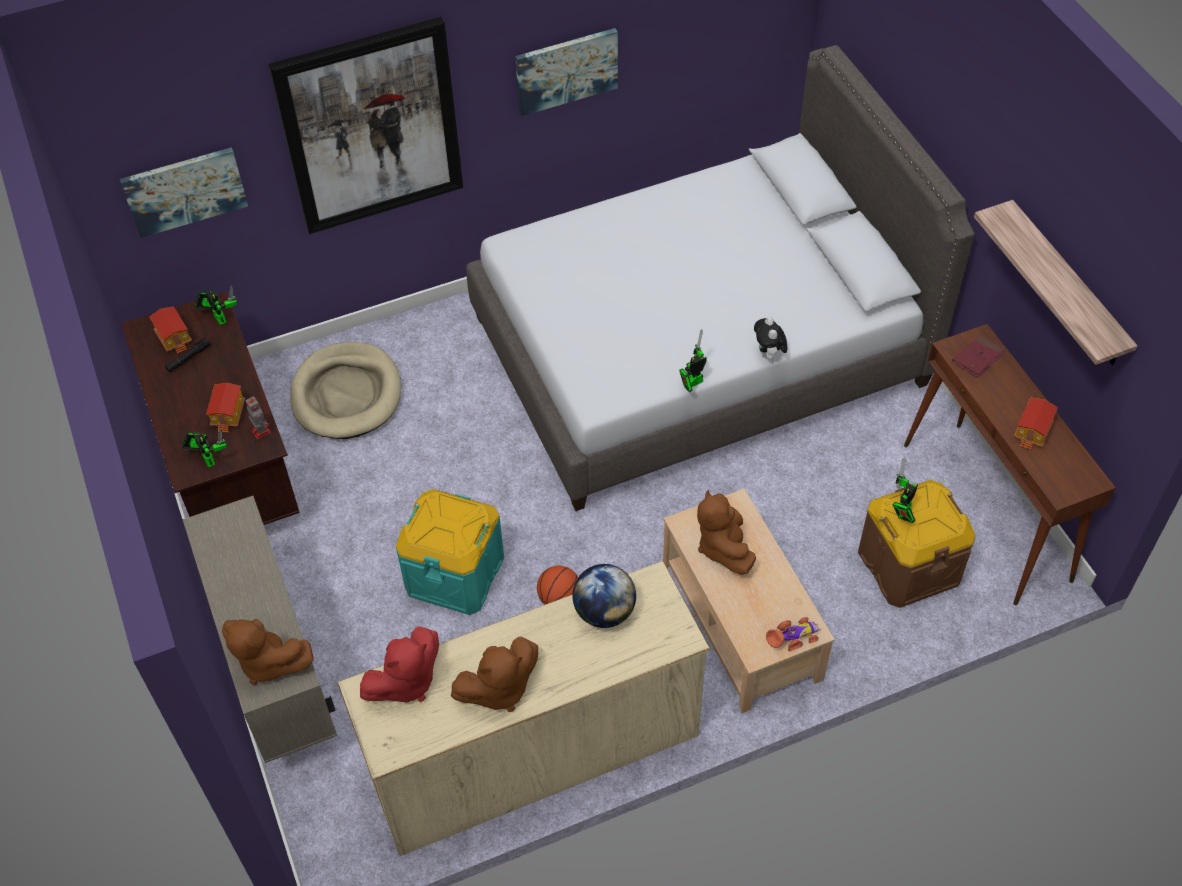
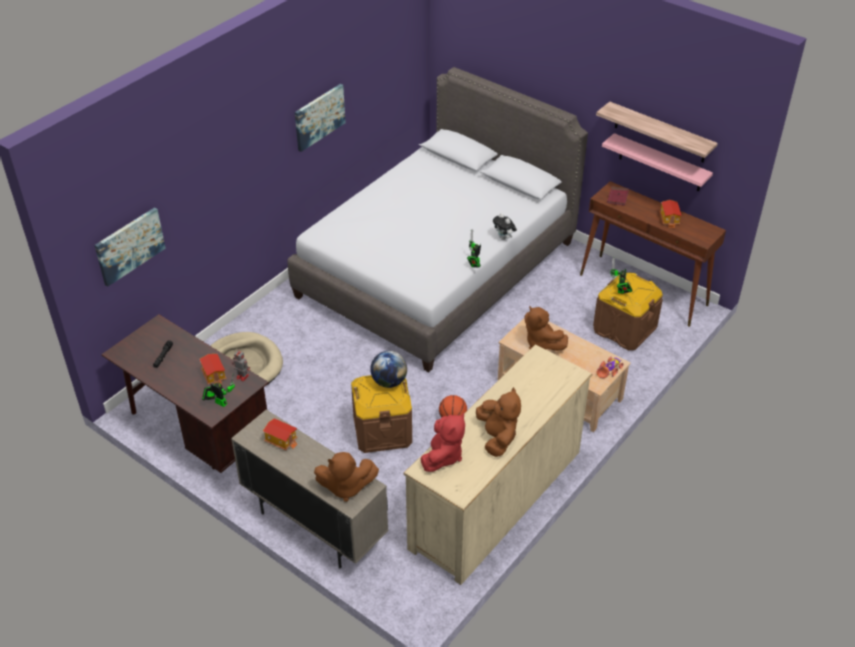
camera: 30 degrees left, 10 degrees down
toy house [150,306,192,354] -> toy house moved to [263,418,297,450]
toy robot [195,286,237,325] -> none
picture [268,17,463,234] -> none
turquoise storage box [396,489,504,615] -> brown storage box [351,375,412,453]
brown plush toy [451,637,538,712] -> brown plush toy turned 45 degrees counterclockwise [476,387,521,457]
globe [572,564,636,628] -> globe moved to [370,351,407,388]
none -> pink shelf [602,133,713,191]

